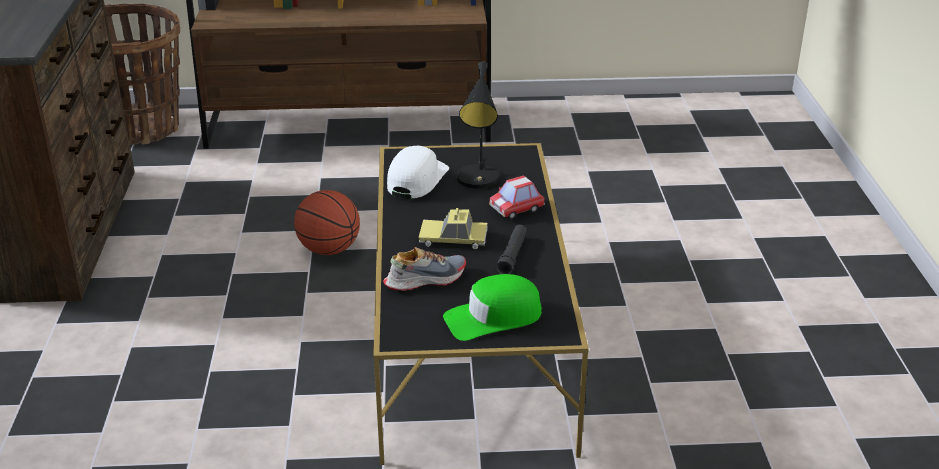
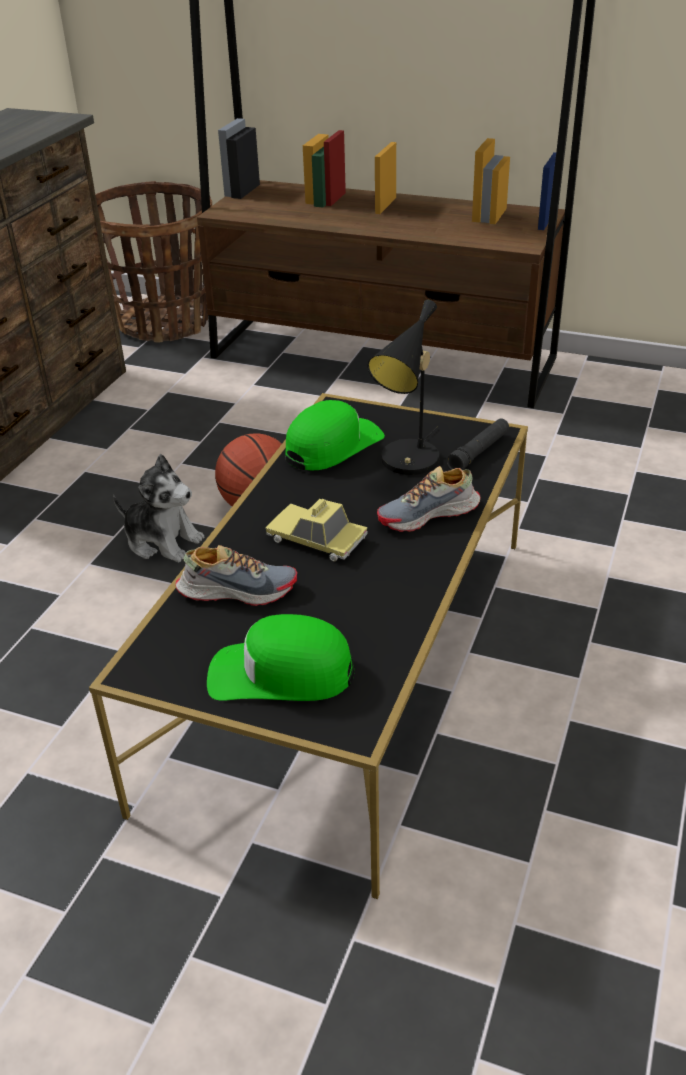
camera: 25 degrees right, 5 degrees up
white cap [387,146,449,199] -> green cap [285,400,385,470]
toy car [489,175,545,219] -> shoe [377,466,481,532]
black flashlight [496,225,527,274] -> black flashlight moved to [447,419,509,470]
none -> plush toy [113,454,204,562]

